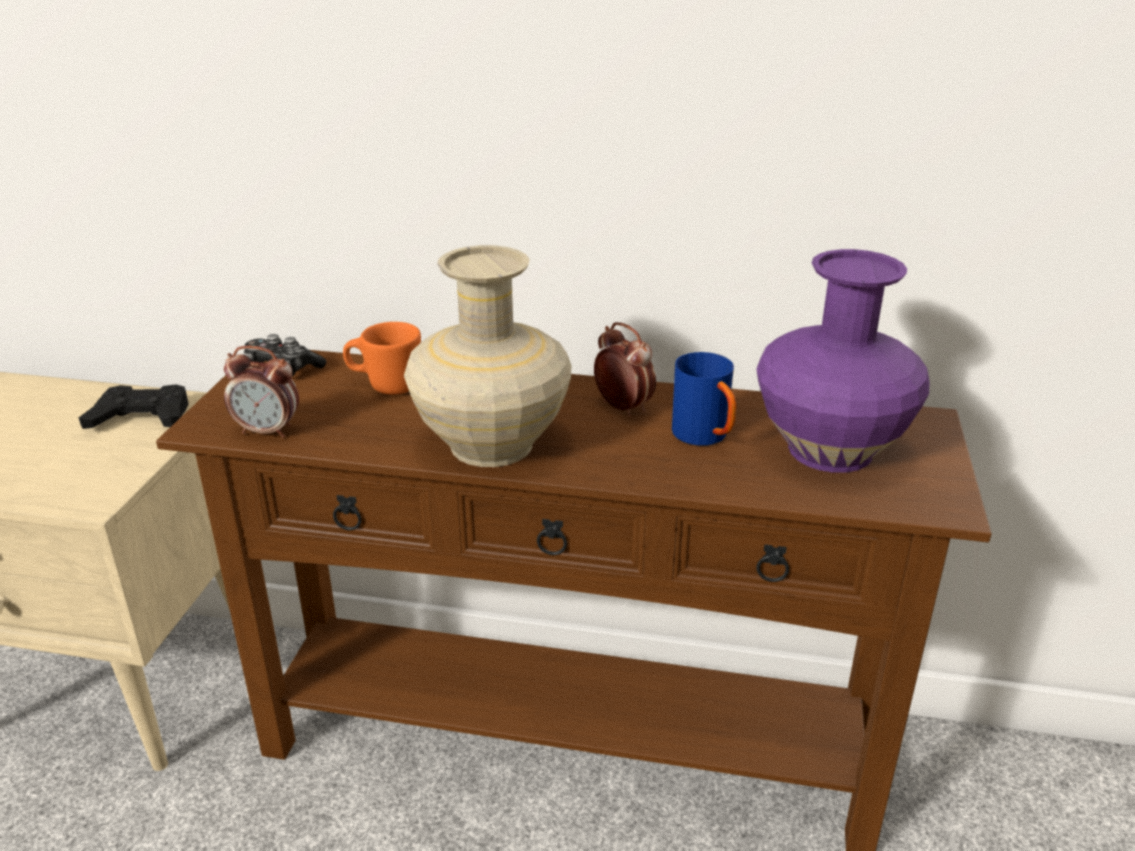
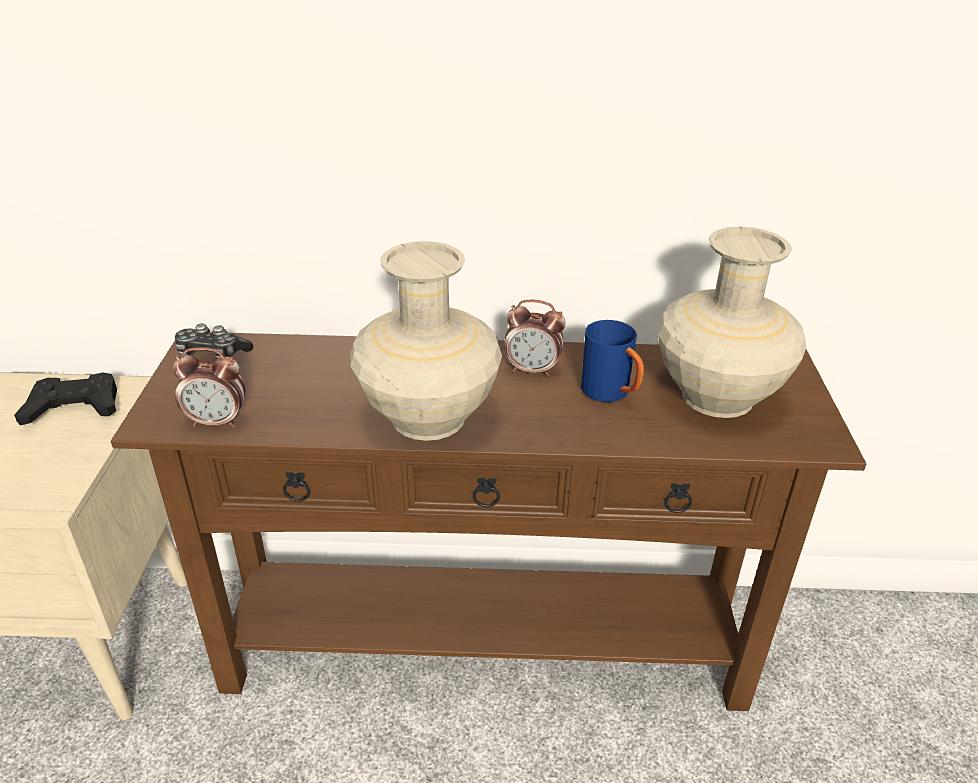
camera: 10 degrees left, 5 degrees up
orange mug [343,322,421,395] -> none
alarm clock [594,322,656,416] -> alarm clock turned 150 degrees clockwise [504,299,566,377]
purple vase [756,249,930,473] -> beige vase [658,227,806,418]

